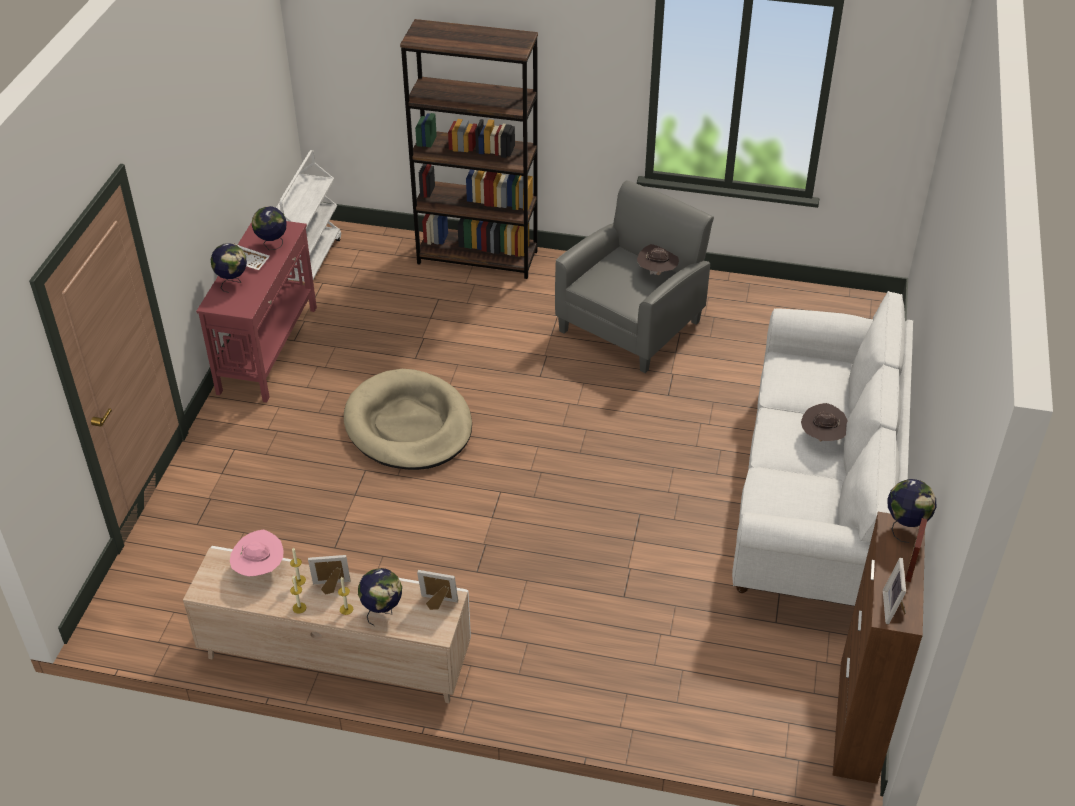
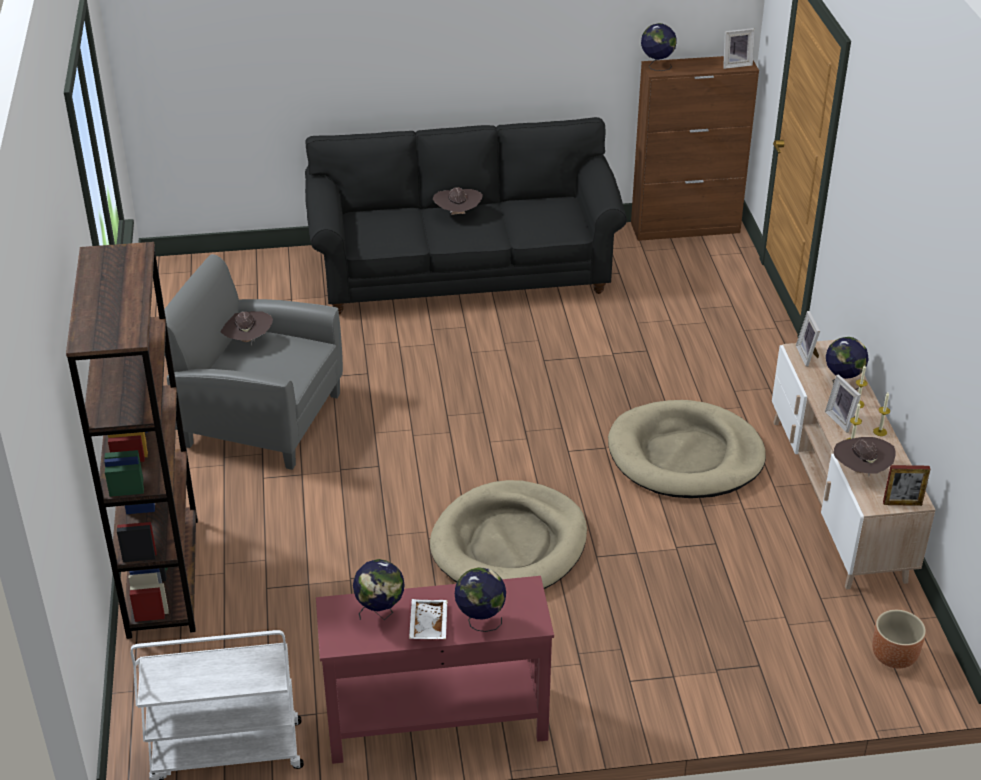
camera: 110 degrees left, 5 degrees down
pink hat [230,529,284,576] -> brown hat [834,437,896,476]
white sofa [732,291,913,606] -> black sofa [305,117,627,314]
picture frame [905,518,928,582] -> picture frame moved to [883,465,930,506]
none -> beige dog bed [608,400,766,498]
none -> brown planter [872,610,926,669]

